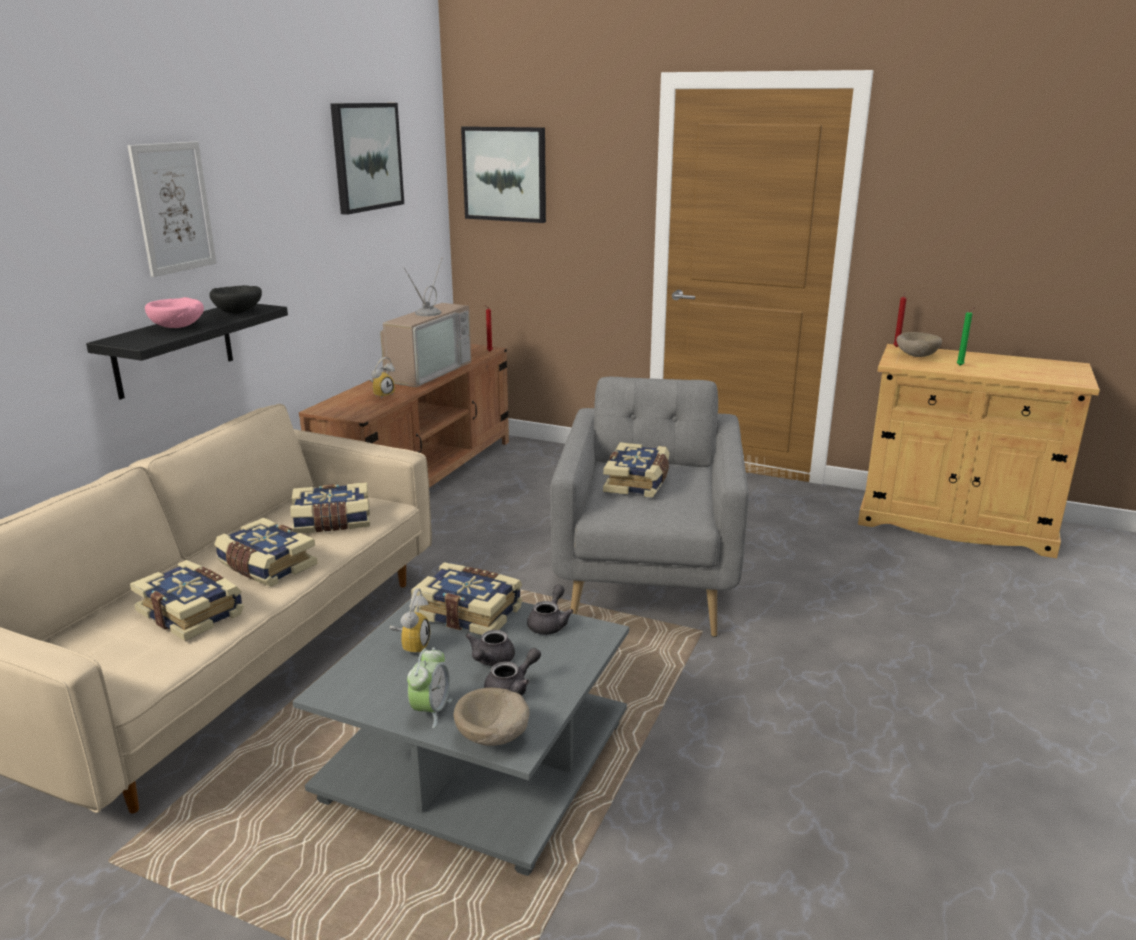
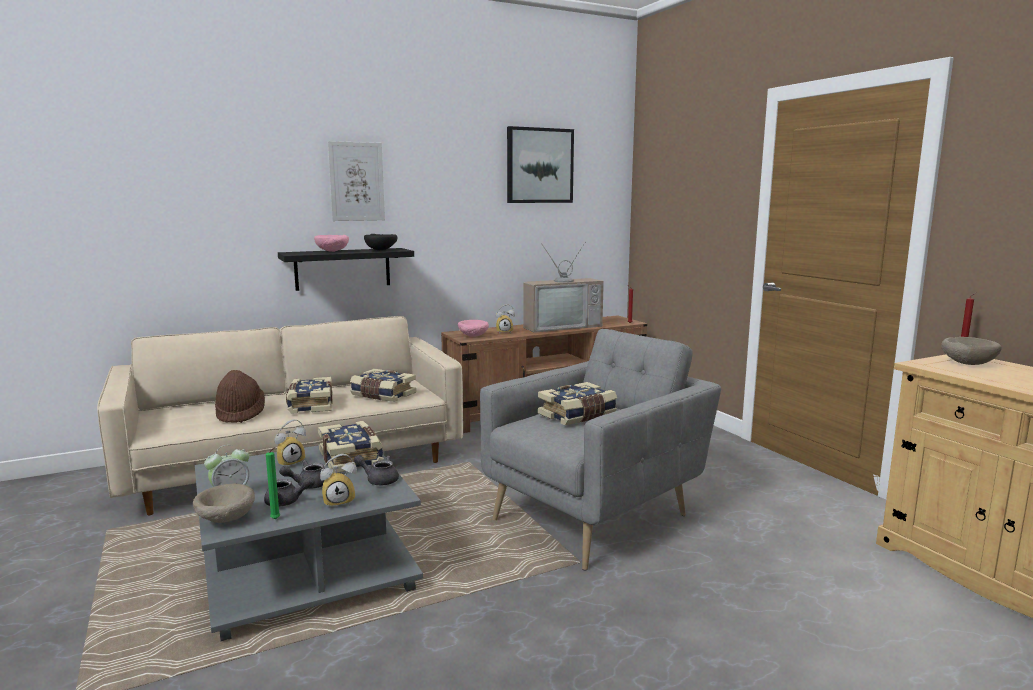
camera: 40 degrees right, 10 degrees down
book [130,560,244,641] -> brown hat [215,370,265,423]
picture [461,126,546,223] -> none
grey teapot [527,585,574,635] -> grey teapot turned 135 degrees counterclockwise [354,455,399,485]
green candle [957,307,975,366] -> green candle moved to [266,447,280,520]
none -> alarm clock [320,454,357,509]
none -> pink bowl [458,320,489,337]

